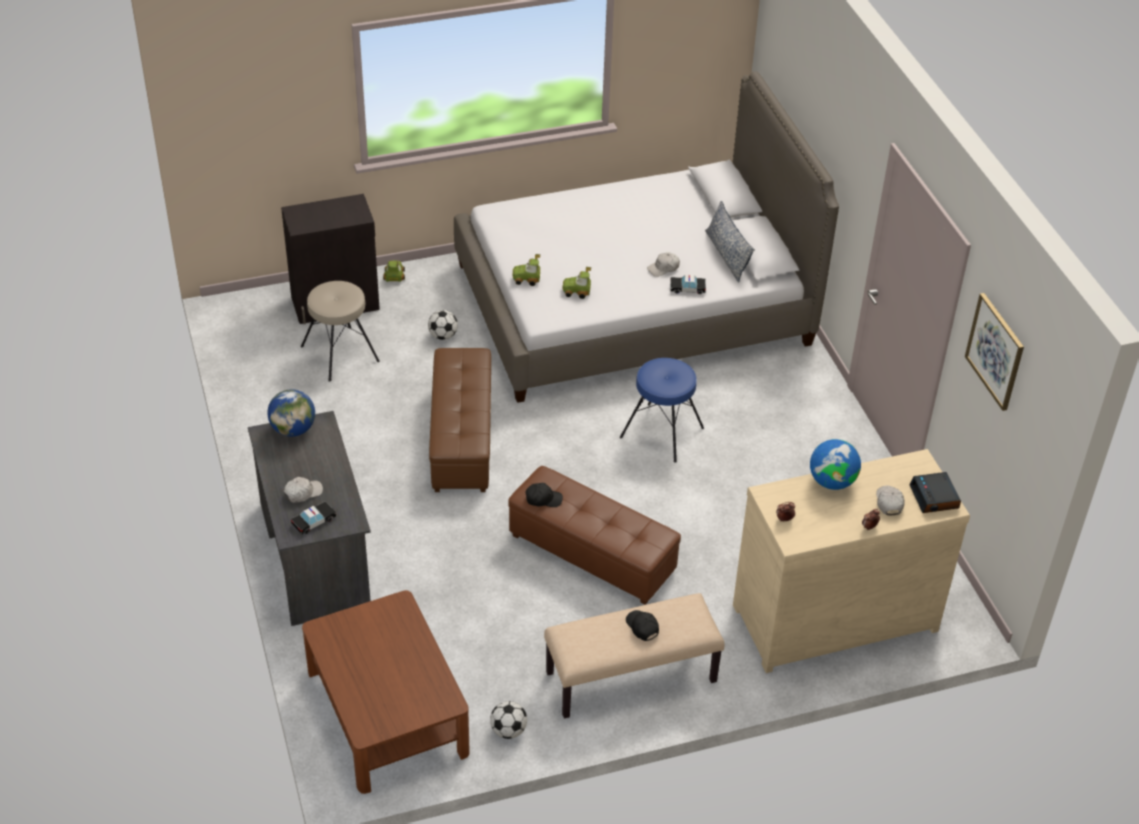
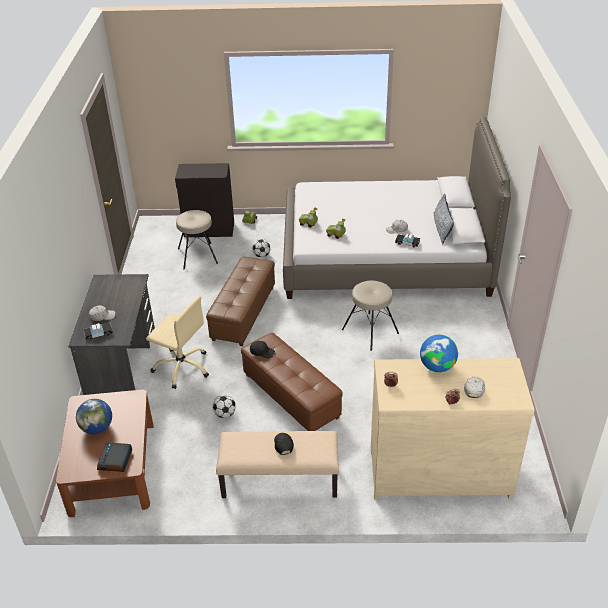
camera: 20 degrees right, 5 degrees down
globe [267,389,315,437] -> globe moved to [76,399,112,434]
football [490,701,527,739] -> football moved to [212,395,236,418]
blue stool [620,358,704,463] -> beige stool [342,281,399,351]
alarm clock [909,472,961,513] -> alarm clock moved to [97,442,132,472]
picture [965,293,1024,411] -> none
none -> beige office chair [146,296,209,389]

